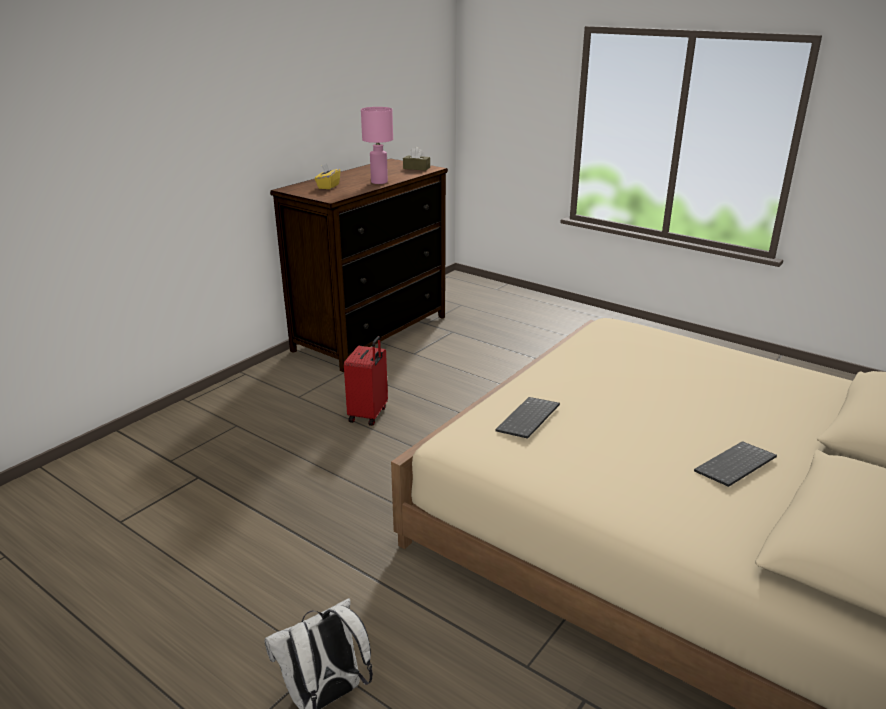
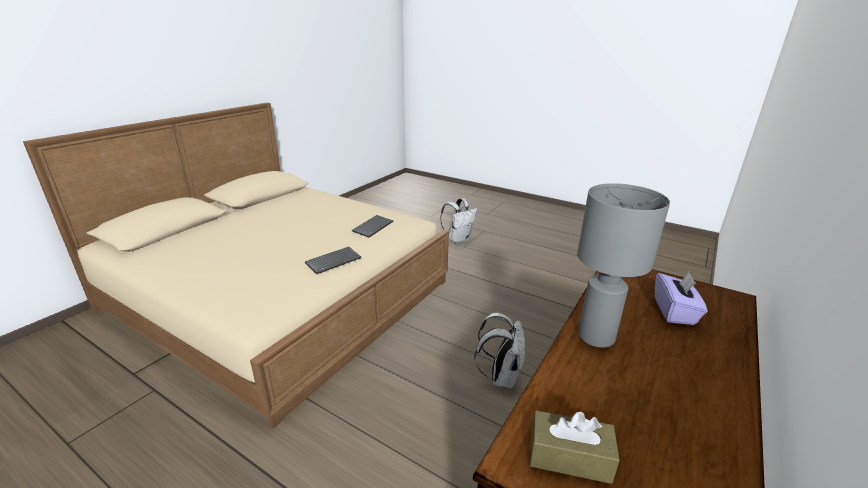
camera: 175 degrees right, 0 degrees up
yellow tissue box [315,163,340,189] -> purple tissue box [655,272,708,325]
red suitcase [344,336,388,426] -> white backpack [474,313,526,388]
pink table lamp [361,107,393,184] -> grey table lamp [577,183,670,348]
keyboard [694,441,777,487] -> keyboard moved to [305,247,361,274]

